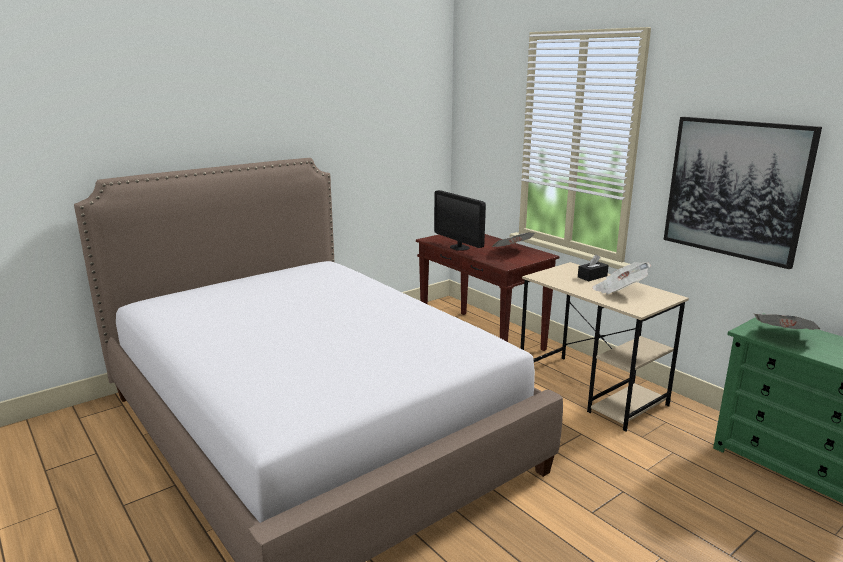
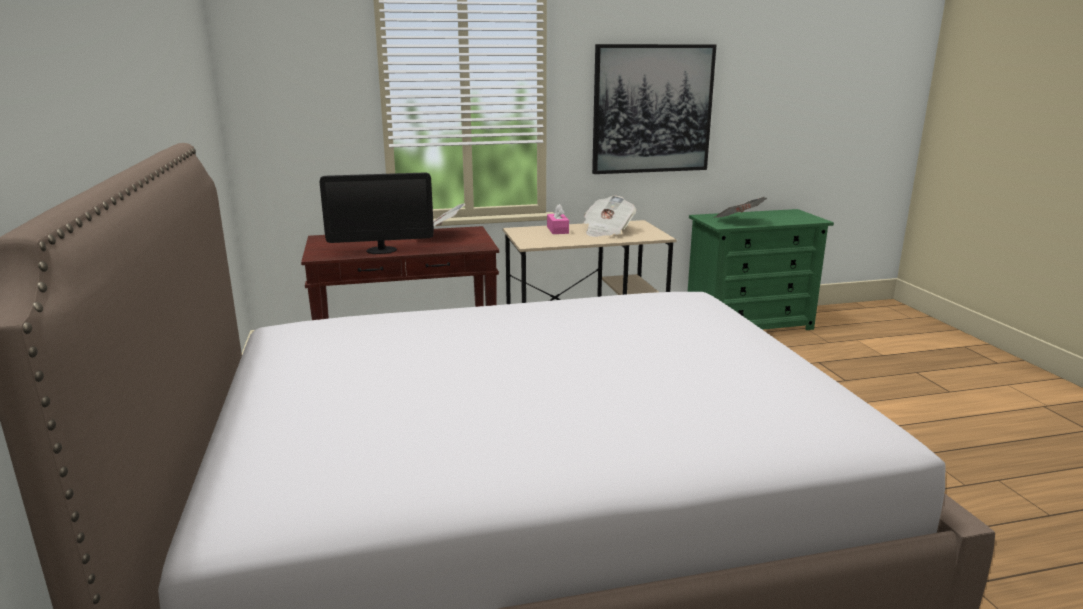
camera: 65 degrees left, 0 degrees up
black tissue box [578,254,609,281] -> pink tissue box [547,204,569,234]

